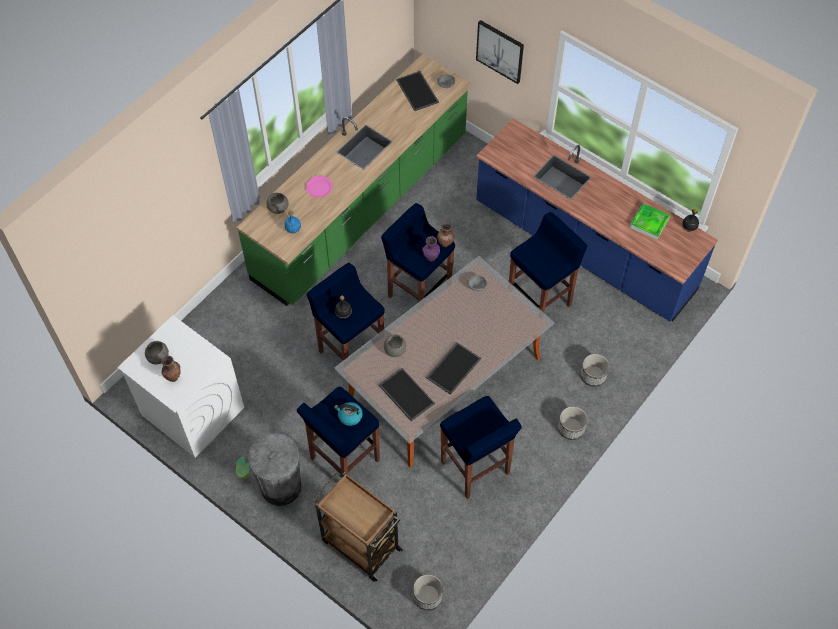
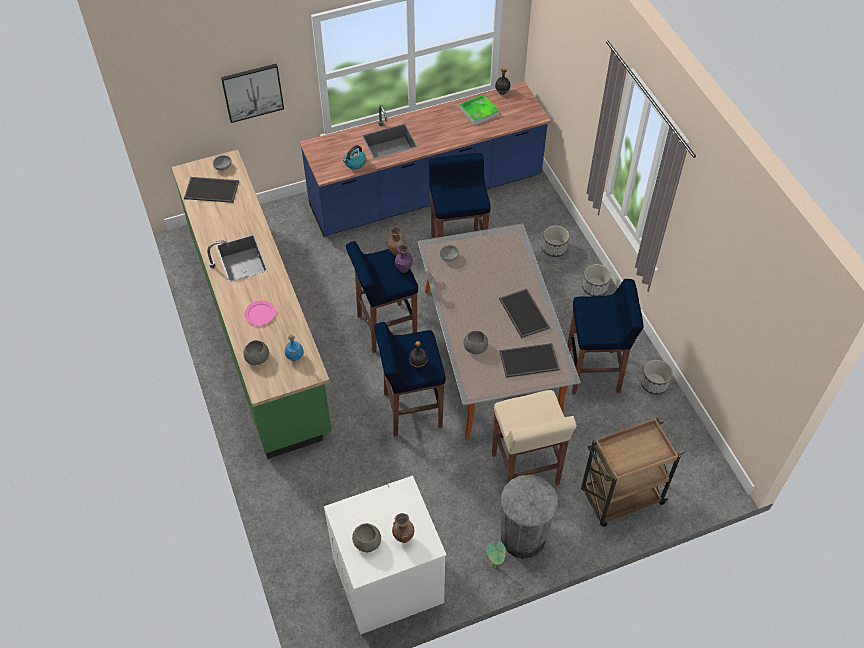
camera: 60 degrees left, 5 degrees down
blue stool [297,387,380,476] -> beige stool [492,390,576,485]
kettle [334,402,363,426] -> kettle moved to [343,145,366,169]
planter [413,575,443,610] -> planter moved to [641,360,673,395]

